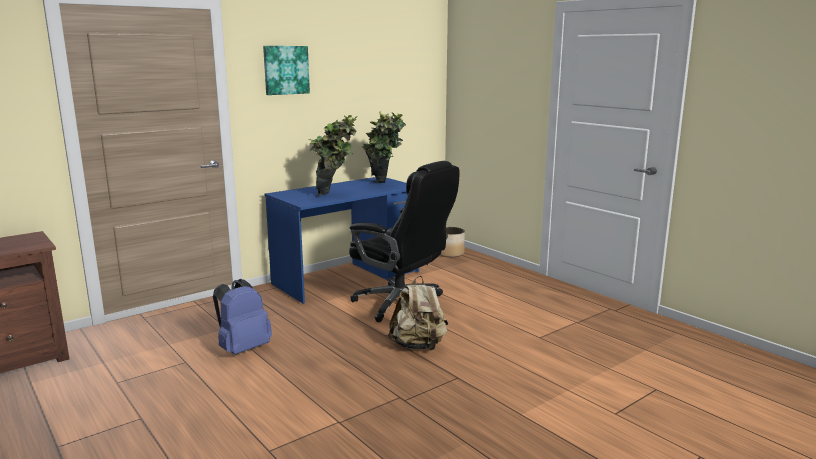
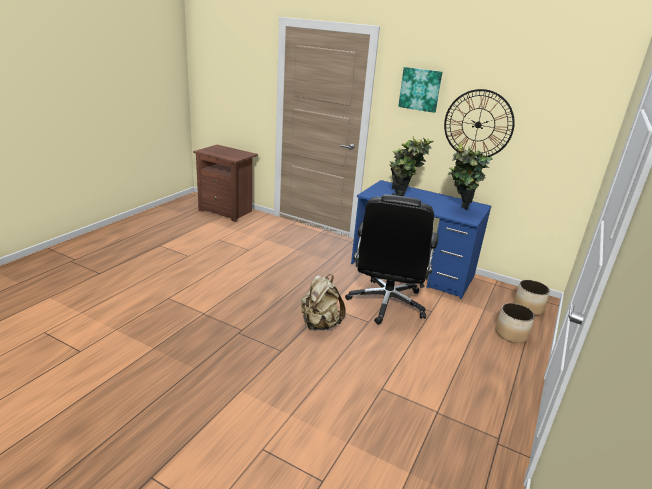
camera: 65 degrees right, 10 degrees up
blue backpack [213,279,272,355] -> none
none -> wall clock [444,89,515,157]
none -> planter [495,303,535,343]

